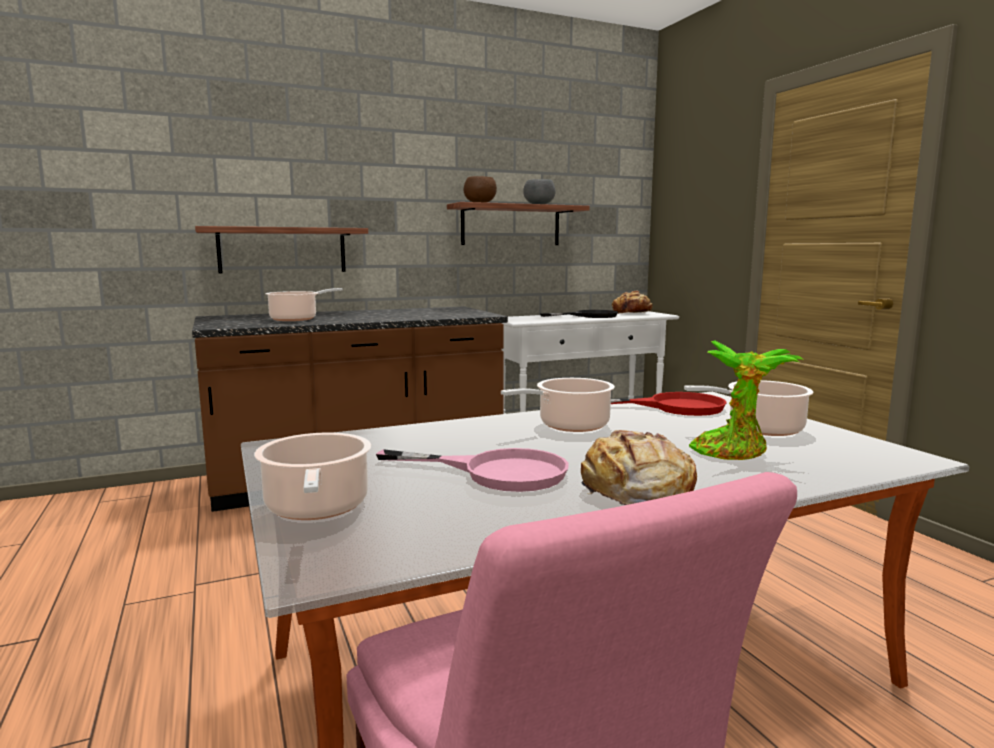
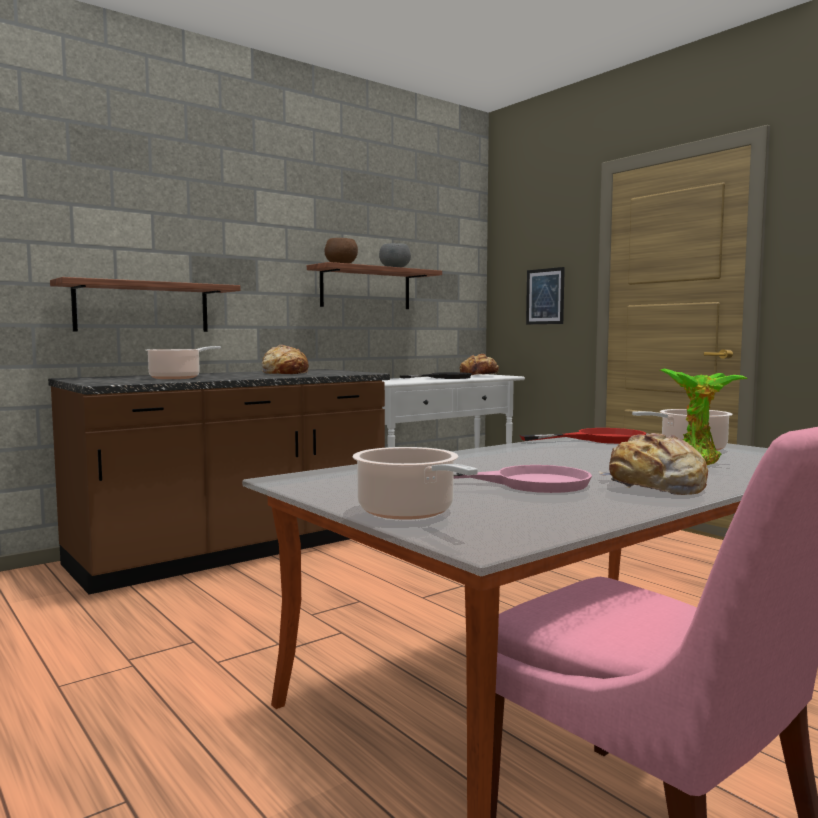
camera: 15 degrees left, 5 degrees down
cooking pot [501,378,615,432] -> none
none -> bread [262,345,309,374]
none -> picture [526,267,565,324]

